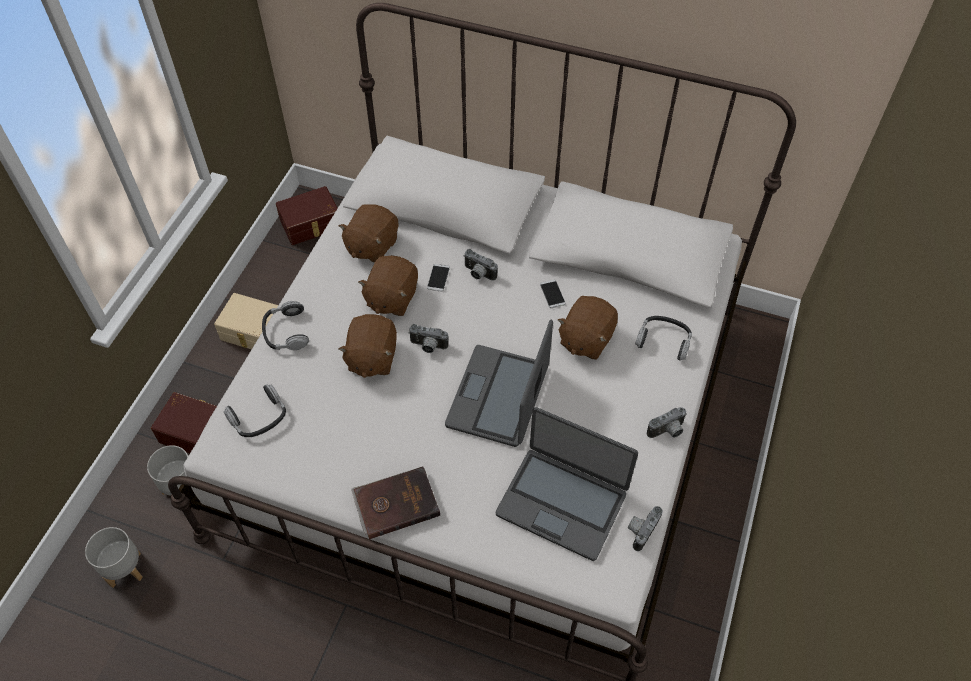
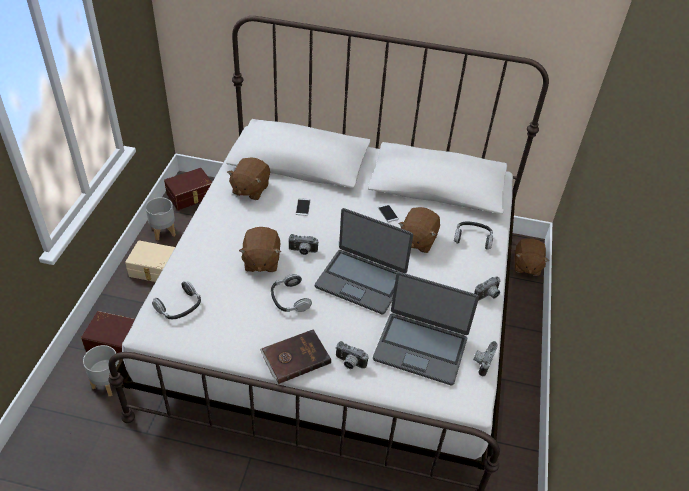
camera: 10 degrees left, 10 degrees down
grey planter [85,527,143,588] -> grey planter moved to [145,197,176,240]
headphones [262,301,309,350] -> headphones moved to [271,274,312,312]
brown plush toy [358,255,418,316] -> brown plush toy moved to [515,238,549,276]
laptop [445,320,553,447] -> laptop turned 75 degrees counterclockwise [315,208,413,315]
camera [464,249,498,281] -> camera moved to [335,341,368,369]

